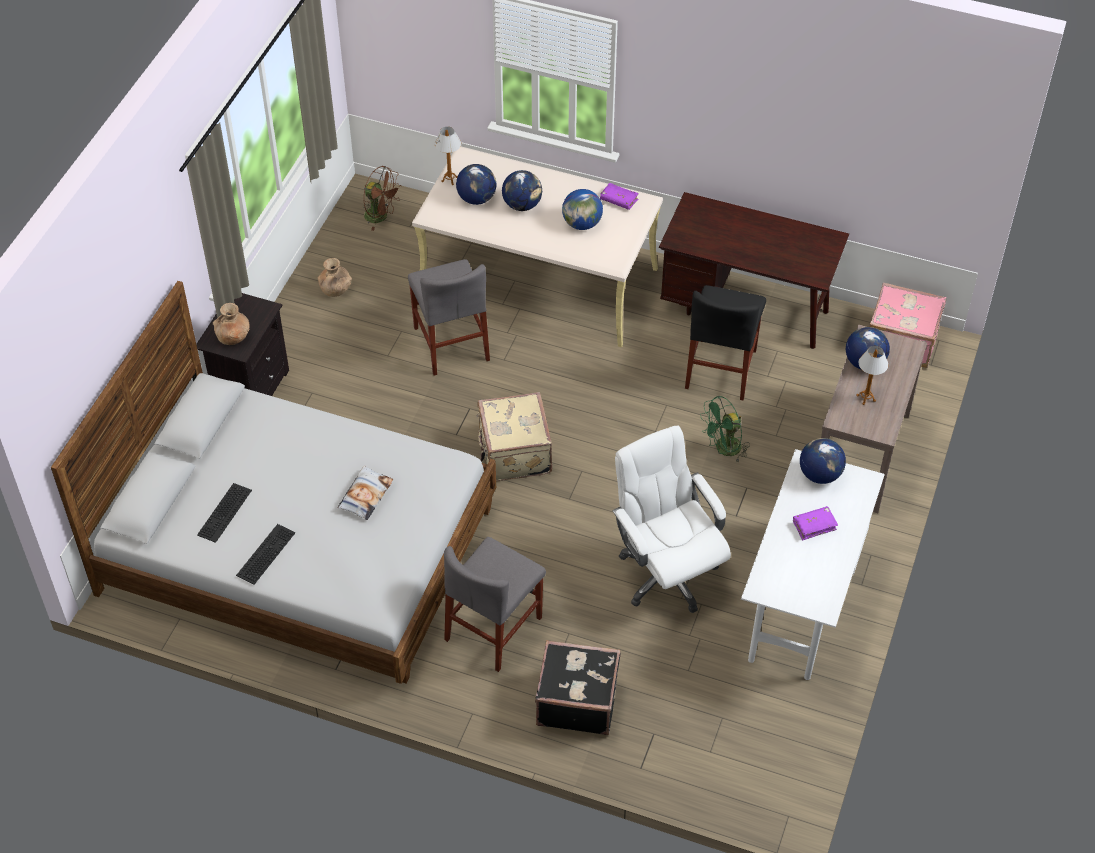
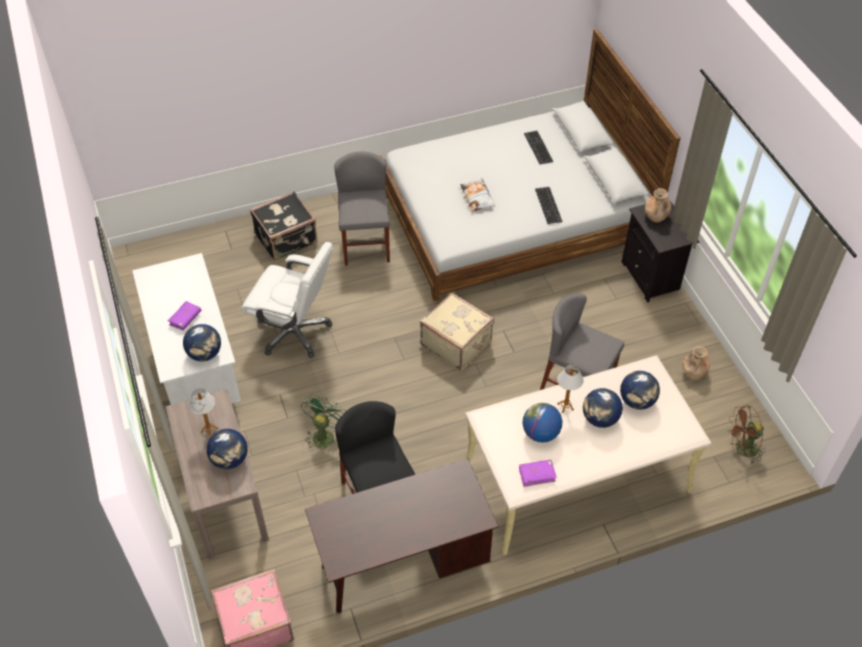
camera: 140 degrees right, 0 degrees up
keyboard [236,524,295,584] -> keyboard moved to [535,187,563,224]
table lamp [435,127,461,185] -> table lamp moved to [557,364,583,413]

